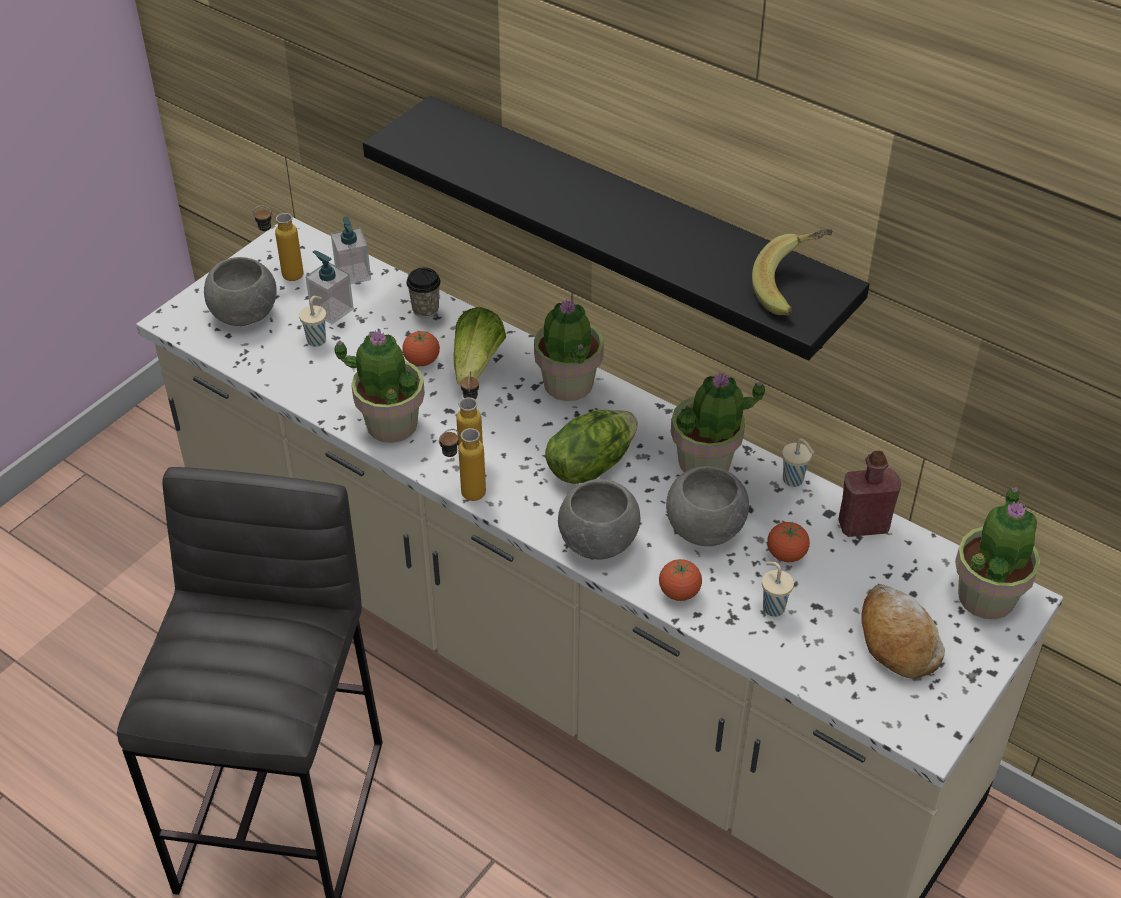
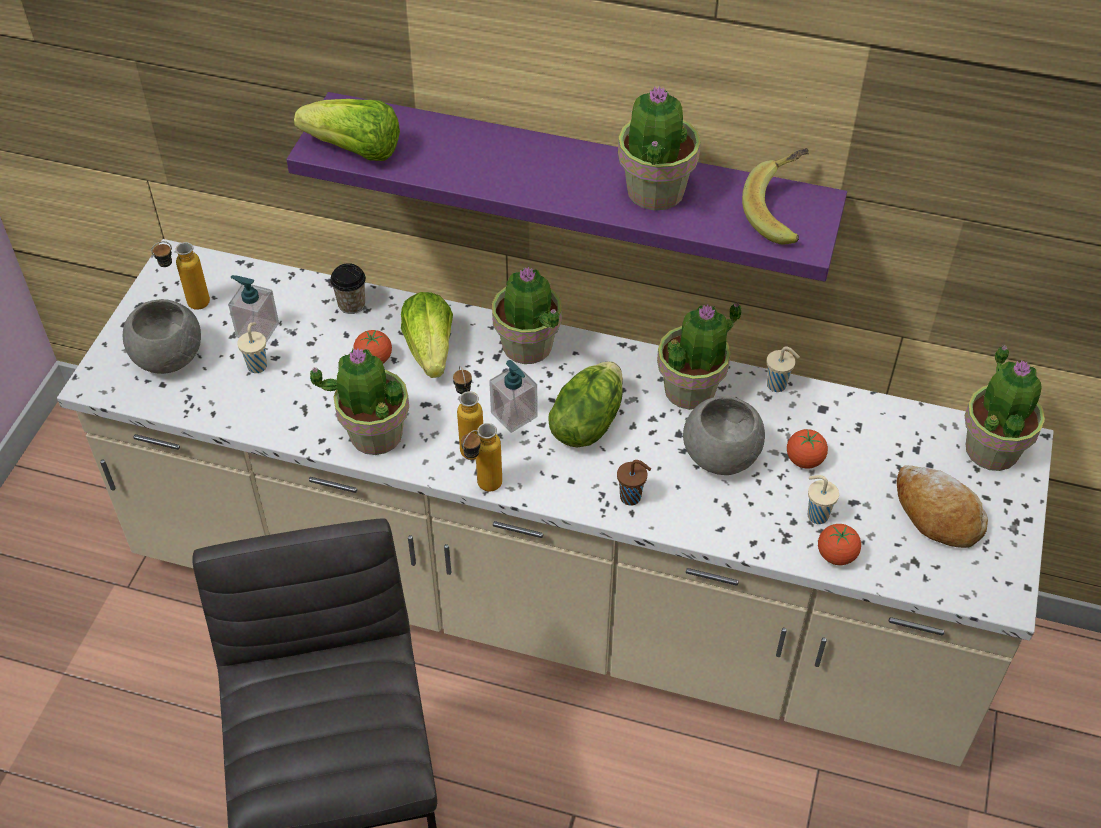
camera: 20 degrees left, 5 degrees up
soap dispenser [331,217,371,284] -> soap dispenser moved to [489,360,538,433]
black shelf [363,96,870,360] -> purple shelf [286,92,847,282]
grey bowl [558,479,640,559] -> brown cup [617,460,651,506]
tomato [659,559,702,601] -> tomato moved to [818,524,861,565]
red bottle [838,451,901,537] -> none
none -> lettuce [294,99,400,161]
none -> potted plant [618,86,701,210]

